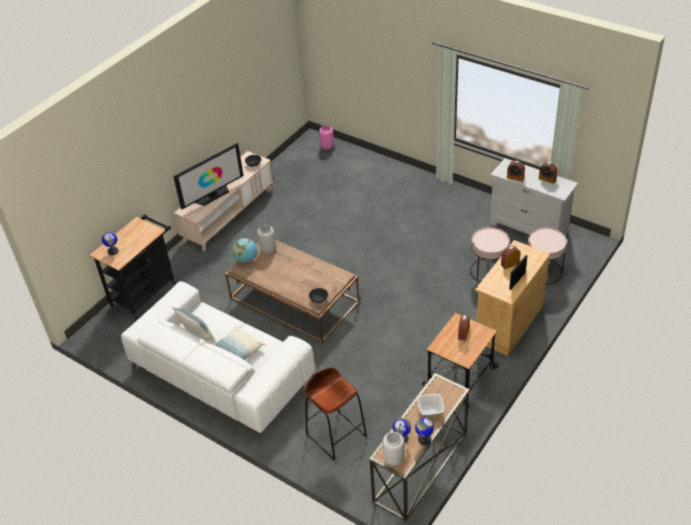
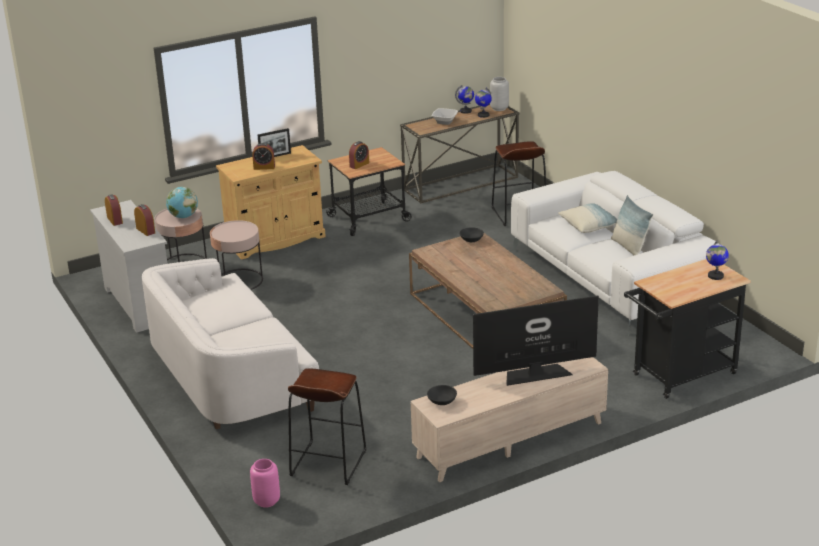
camera: 155 degrees left, 15 degrees down
globe [232,238,257,263] -> globe moved to [166,187,198,218]
grey vase [257,225,276,253] -> none
none -> white sofa [142,258,319,429]
none -> brown stool [288,368,366,485]

